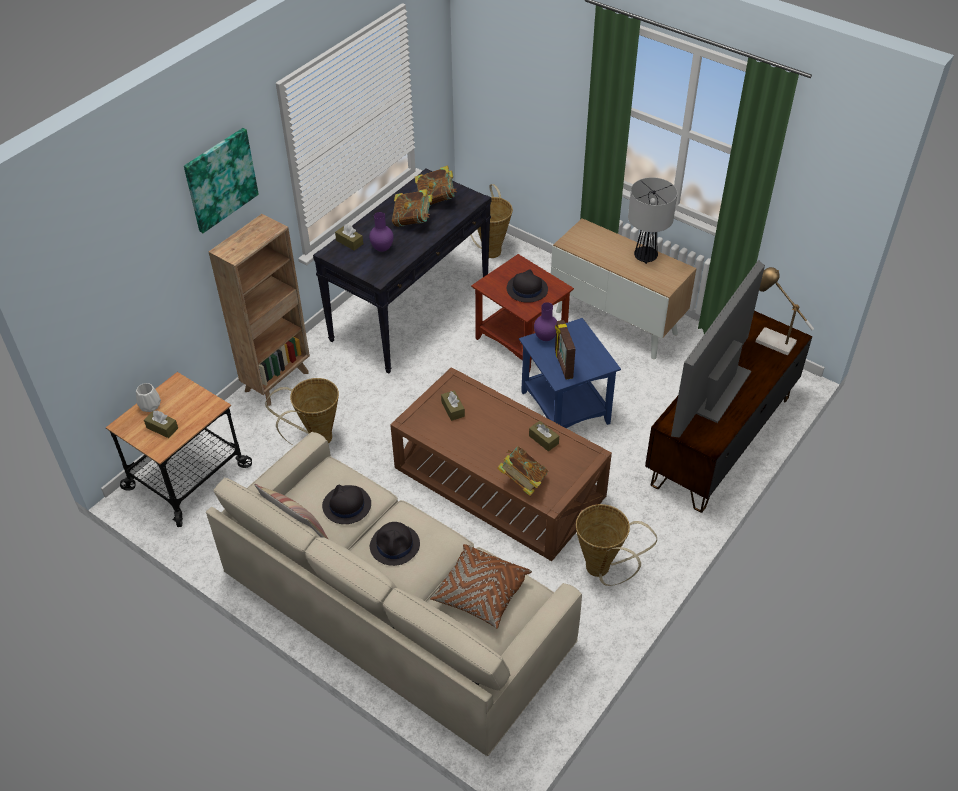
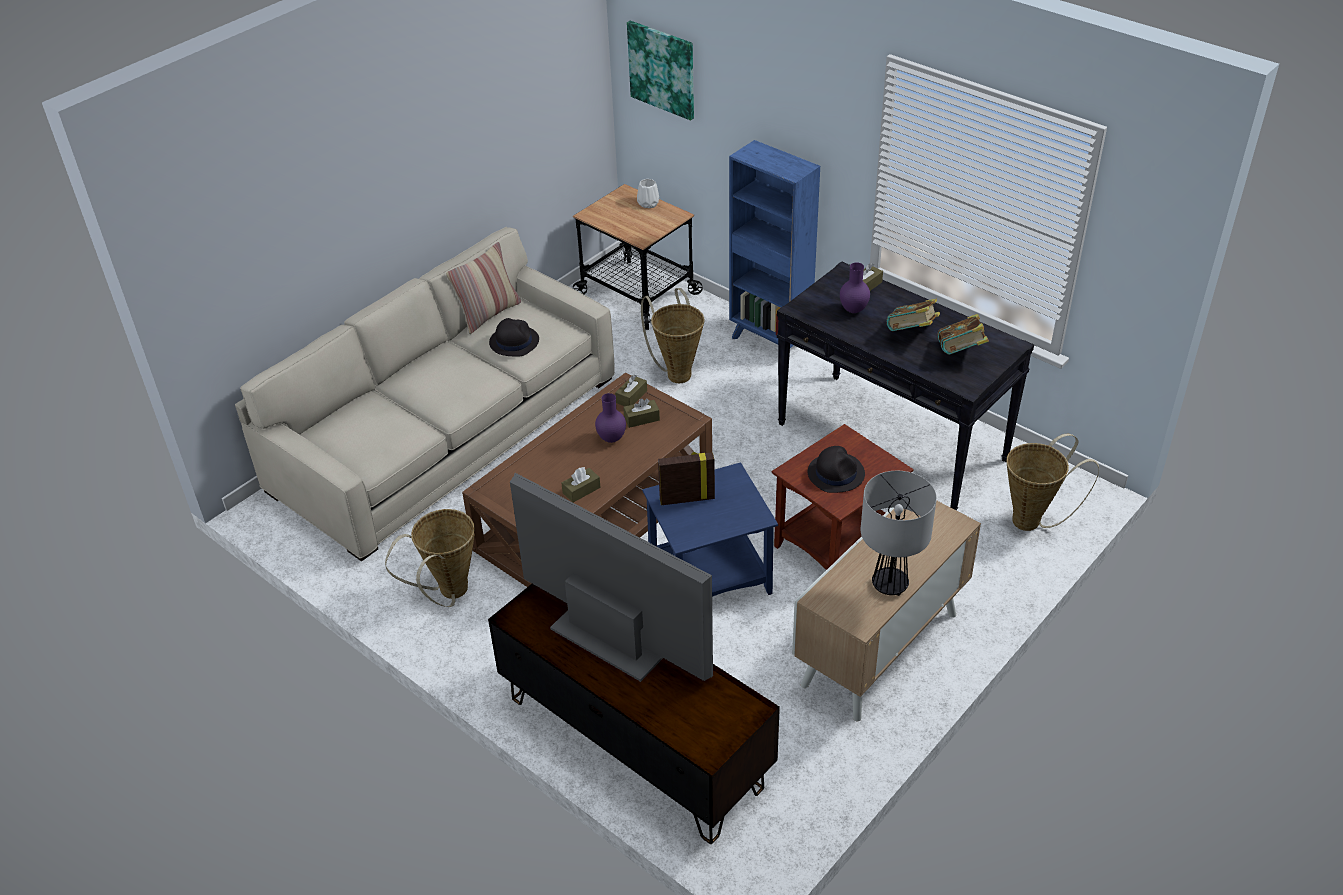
camera: 95 degrees right, 5 degrees down
brown tissue box [144,410,178,438] -> brown tissue box moved to [615,375,647,406]
picture [184,128,259,233] -> picture moved to [627,21,694,120]
brown bookcase [209,214,310,406] -> blue bookcase [729,140,820,348]
black hat [370,522,420,566] -> none
brown pillow [430,544,532,629] -> none
book [497,446,549,496] -> none
purple vase [534,302,557,341] -> purple vase moved to [595,393,626,443]
table lamp [756,267,814,355] -> none

